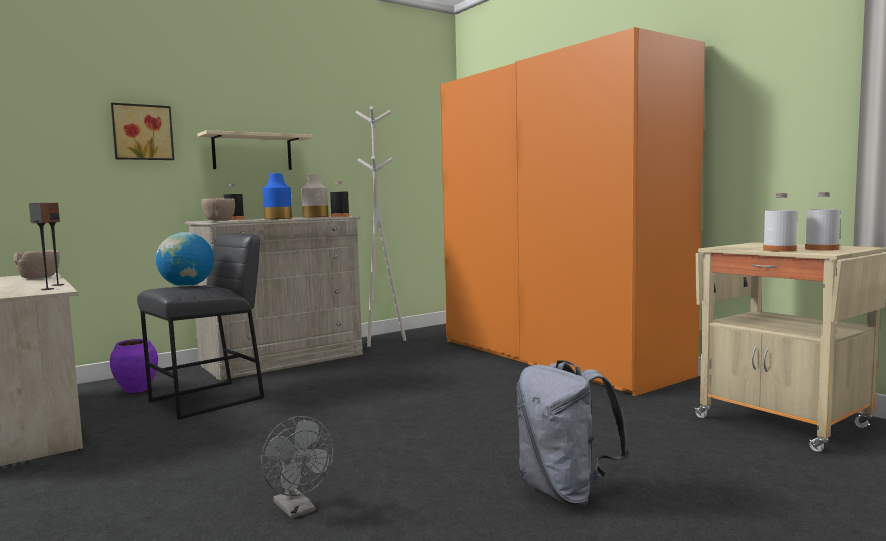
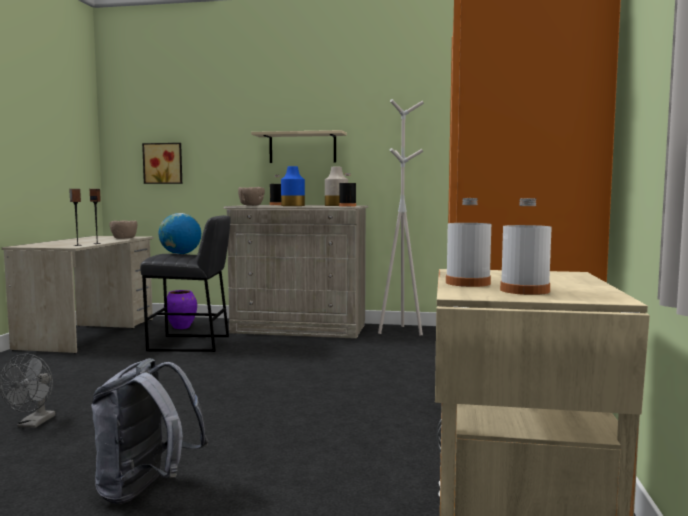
camera: 45 degrees right, 0 degrees up
picture [111,103,174,160] -> picture moved to [142,143,182,184]

